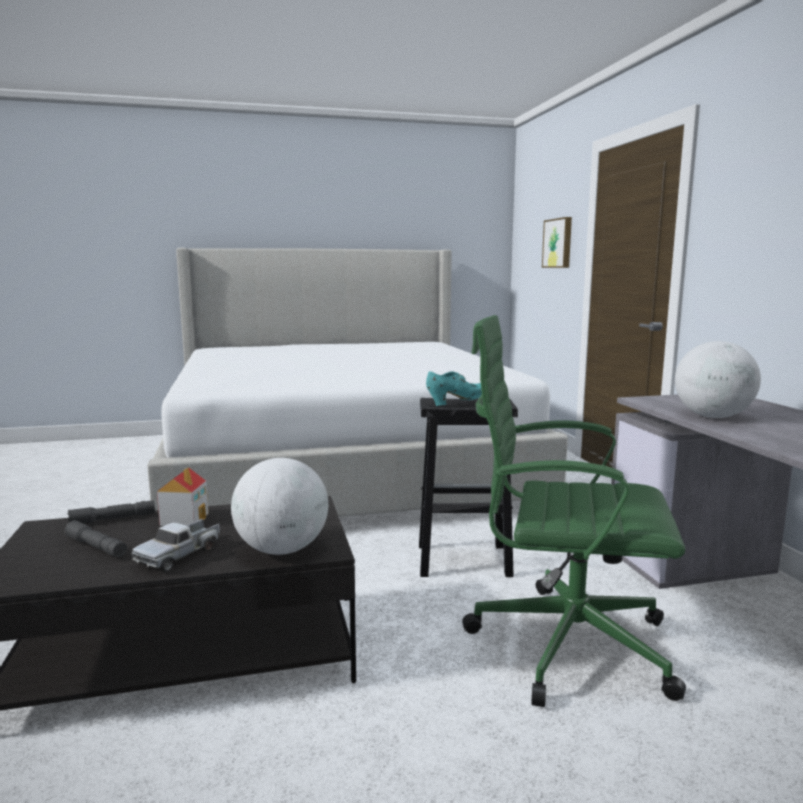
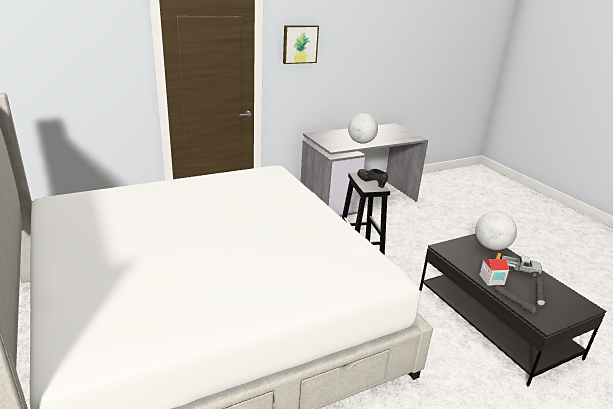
camera: 105 degrees left, 15 degrees up
turquoise shoe [426,371,482,406] -> black shoe [357,168,388,188]
green office chair [462,315,686,707] -> none
picture [542,217,572,268] -> picture moved to [283,25,319,64]

